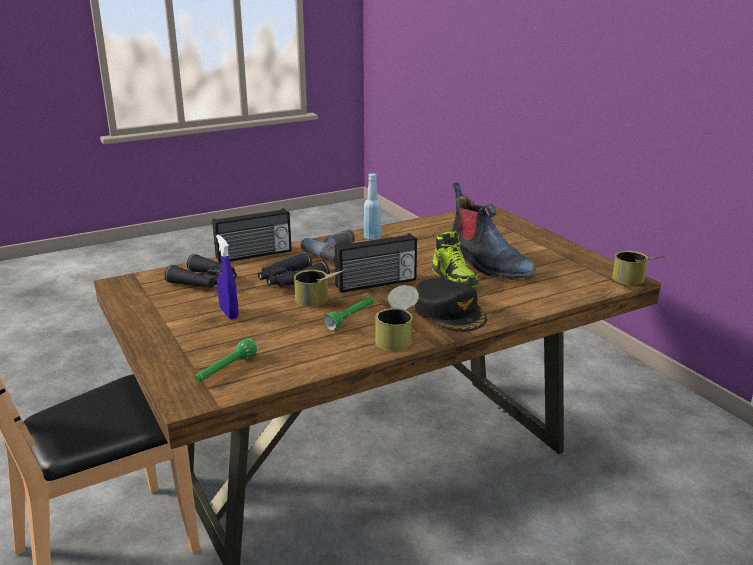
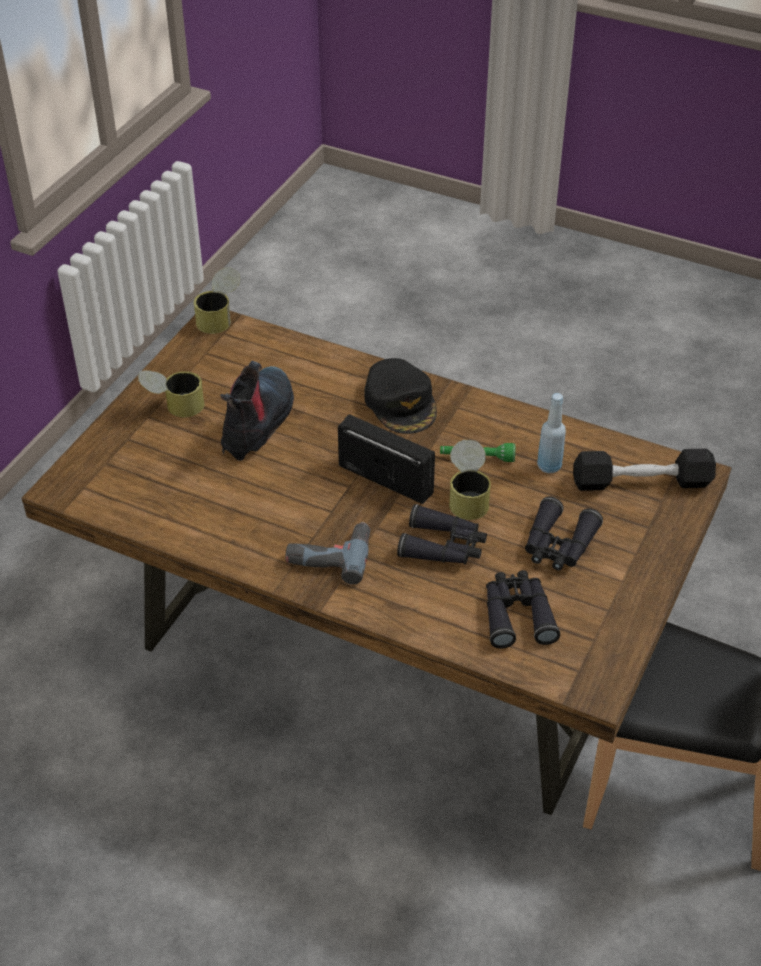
camera: 125 degrees left, 20 degrees up
green flashlight [195,338,257,382] -> black dumbbell [573,449,716,491]
radio [212,208,292,262] -> none
blue spray bottle [216,235,238,319] -> black binoculars [525,496,603,570]
blue bottle [364,173,381,240] -> blue bottle moved to [537,393,566,473]
can [375,285,419,351] -> can moved to [138,370,205,417]
black cap [415,278,487,332] -> black cap turned 135 degrees clockwise [364,358,437,434]
shoe [432,231,479,287] -> none

